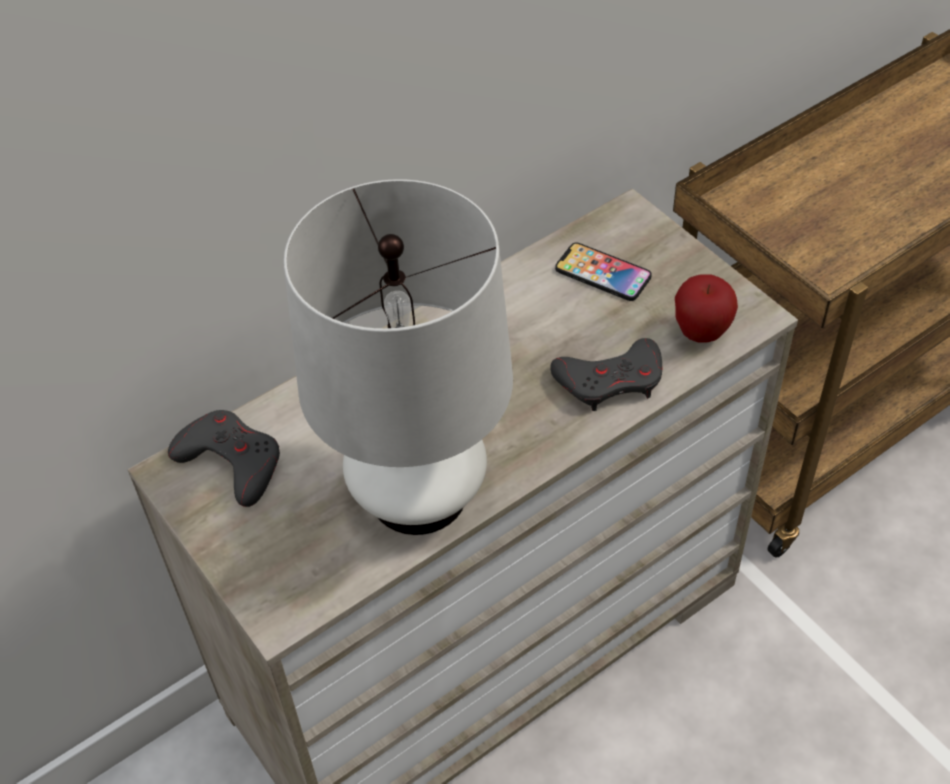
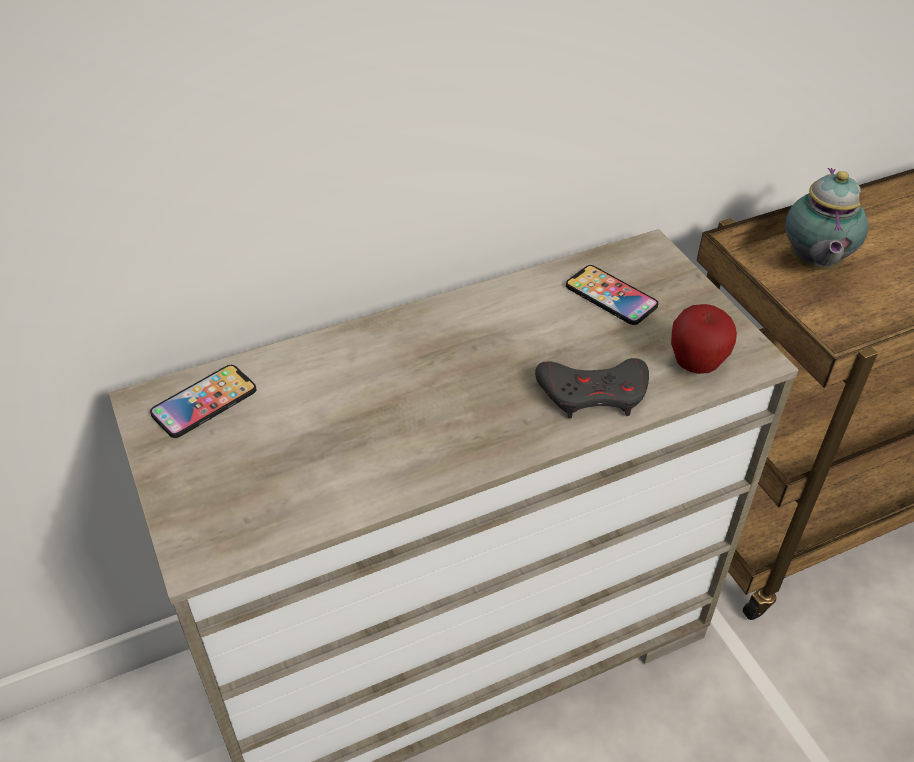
camera: 10 degrees right, 5 degrees down
grey game controller [168,410,280,507] -> phone [150,365,256,438]
white table lamp [284,179,513,535] -> none
none -> teapot [785,168,868,270]

